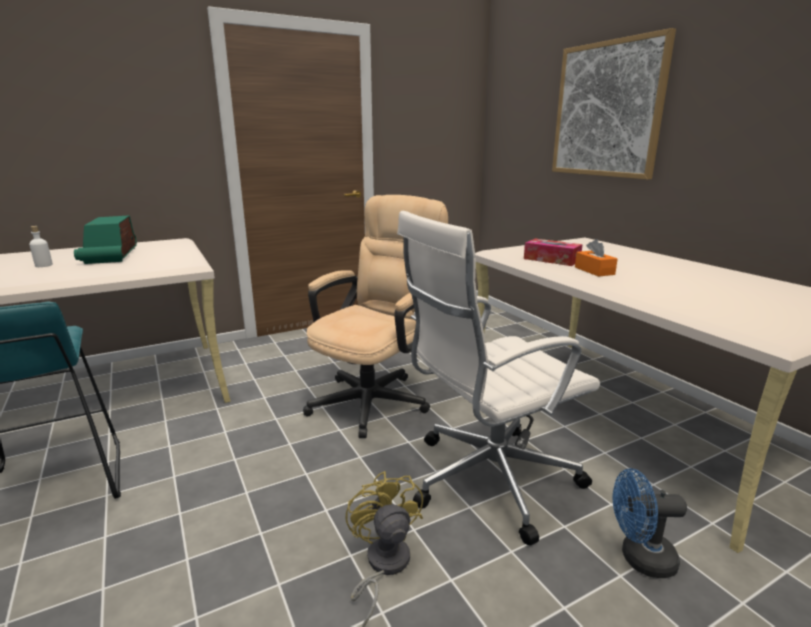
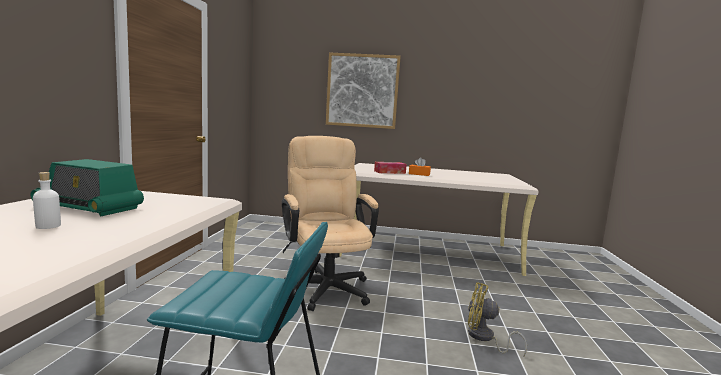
camera: 55 degrees left, 10 degrees down
white office chair [397,211,600,546] -> none
blue fan [613,468,687,578] -> none

